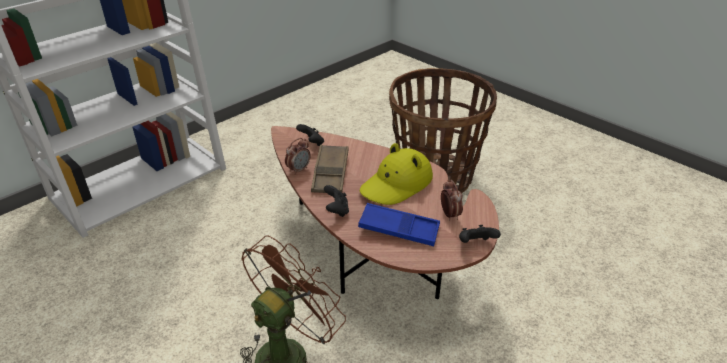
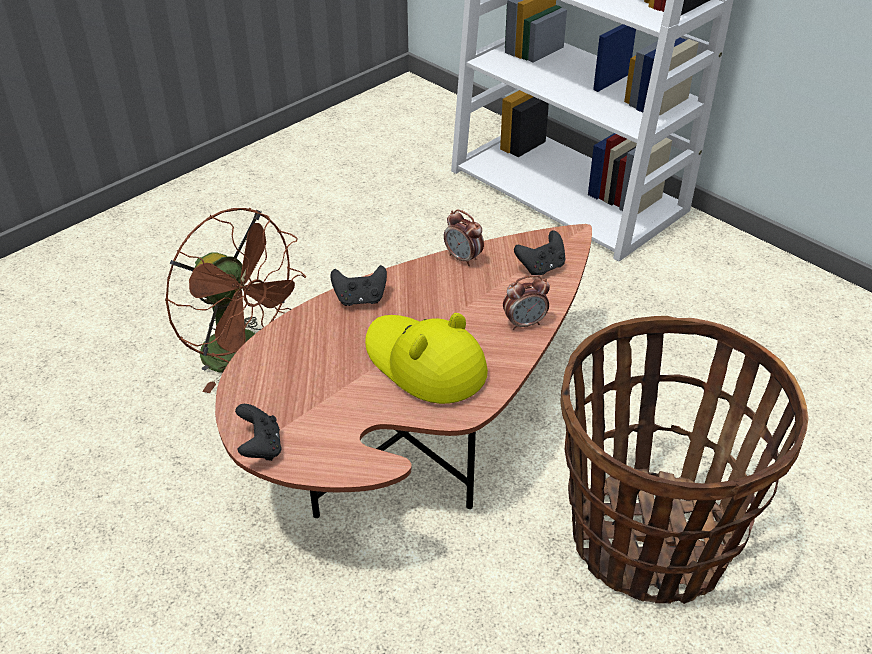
camera: 90 degrees right, 5 degrees up
brown tray [311,145,349,193] -> none
blue tray [358,203,440,246] -> none
alarm clock [441,180,463,220] -> alarm clock moved to [503,275,550,330]

